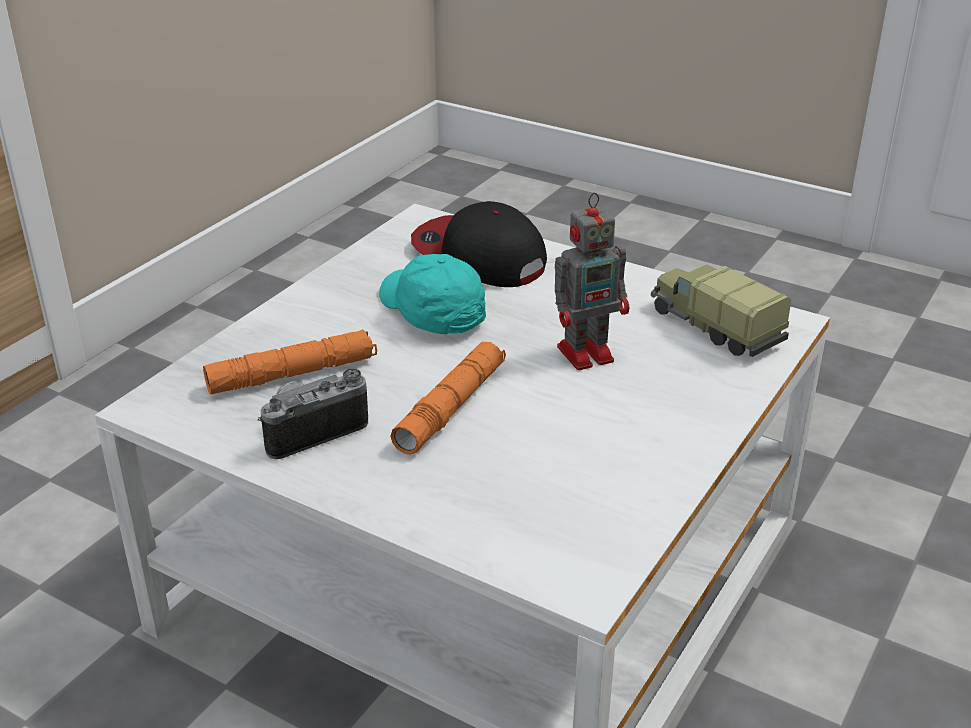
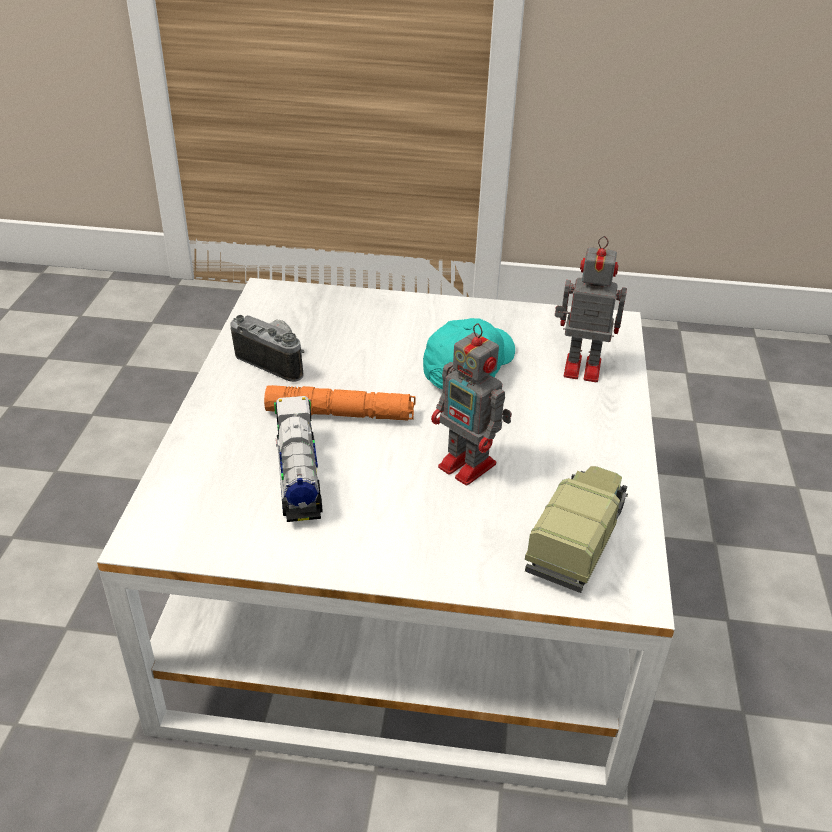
camera: 65 degrees right, 5 degrees up
orange flashlight [203,329,377,395] -> none
cap [411,201,547,287] -> toy robot [555,236,627,382]
none -> toy truck [274,396,322,522]

